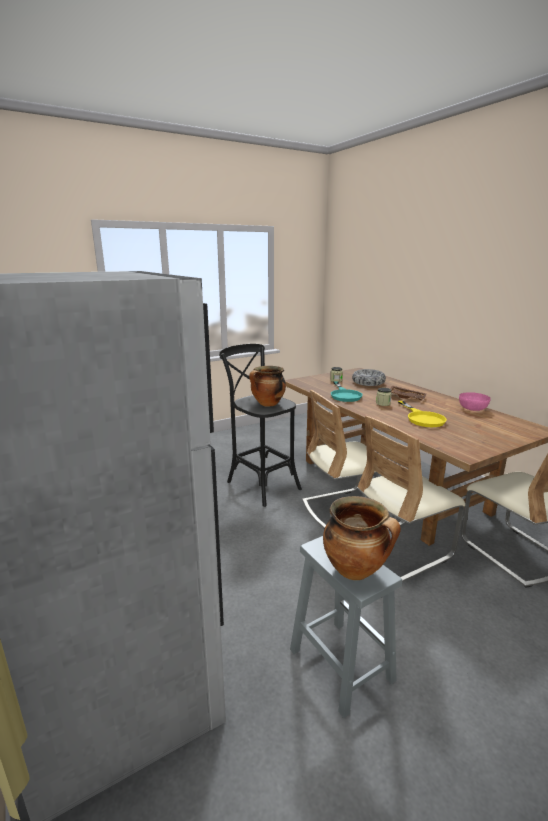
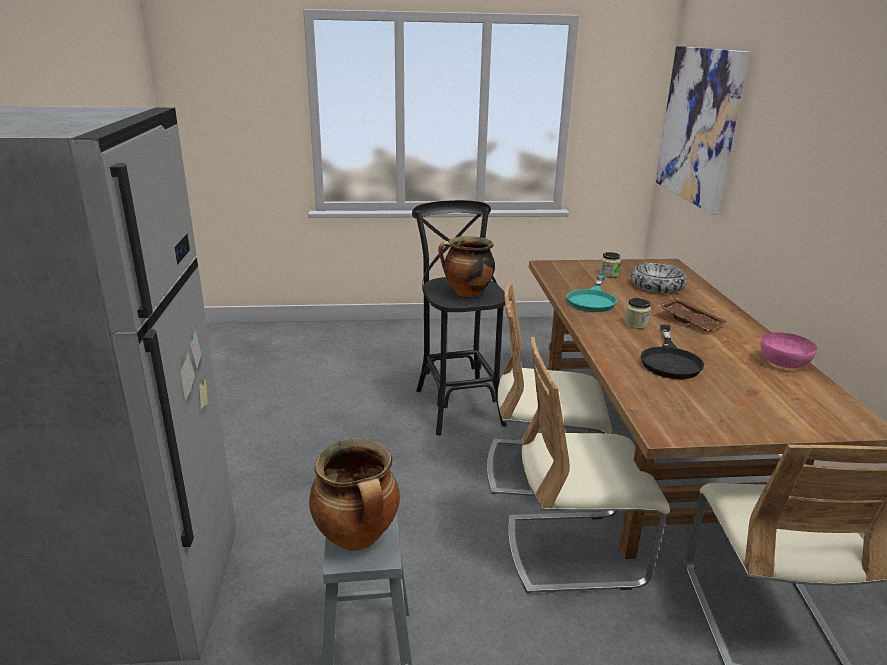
camera: 25 degrees right, 5 degrees up
yellow frying pan [398,401,447,427] -> black frying pan [641,325,704,379]
none -> picture [656,46,750,215]

